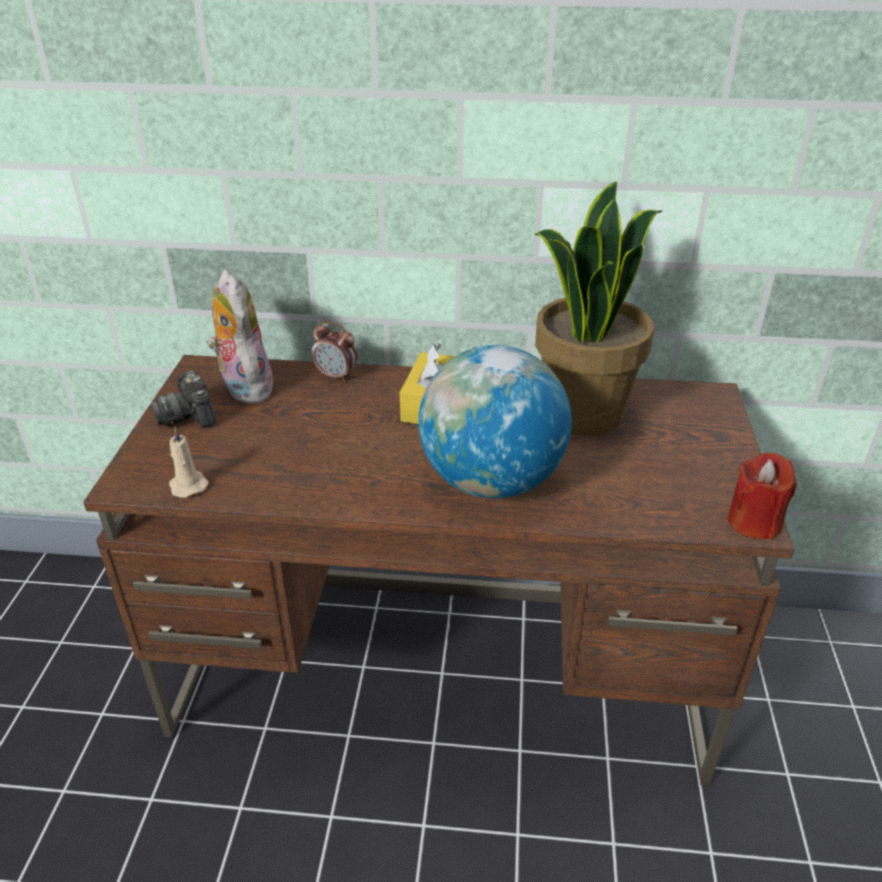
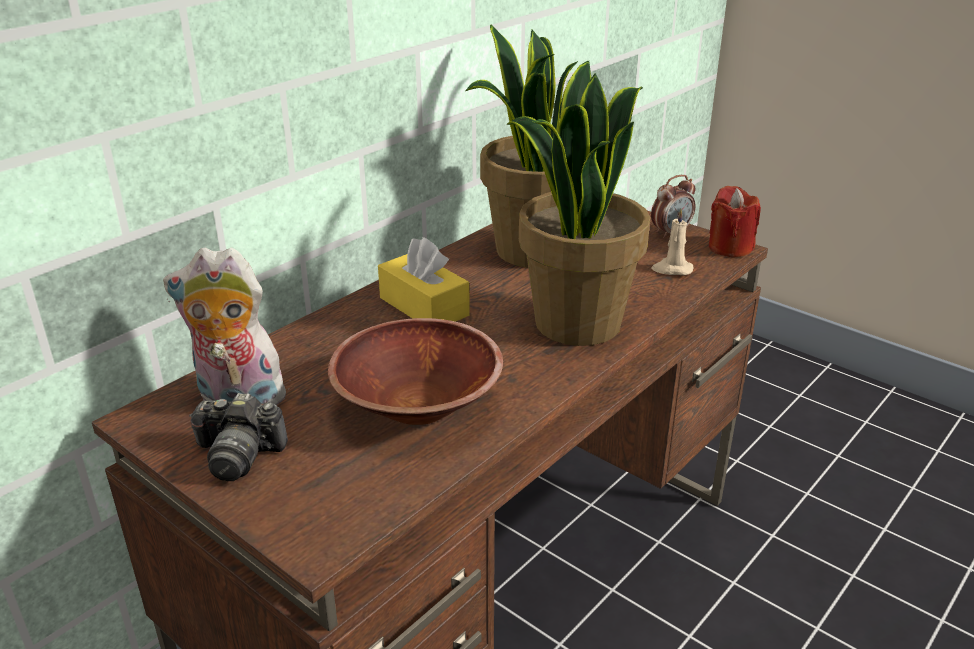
camera: 55 degrees left, 5 degrees down
beige candle [169,427,209,498] -> beige candle moved to [652,209,694,275]
alarm clock [311,321,357,382] -> alarm clock moved to [651,175,696,239]
globe [418,345,572,499] -> potted plant [507,61,651,346]
none -> brown bowl [328,318,503,425]

